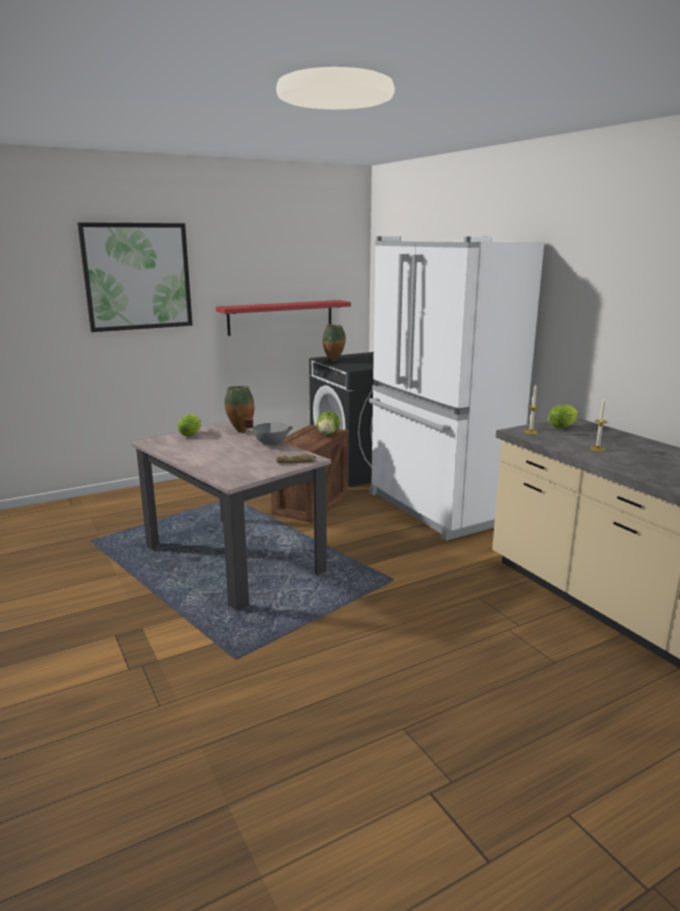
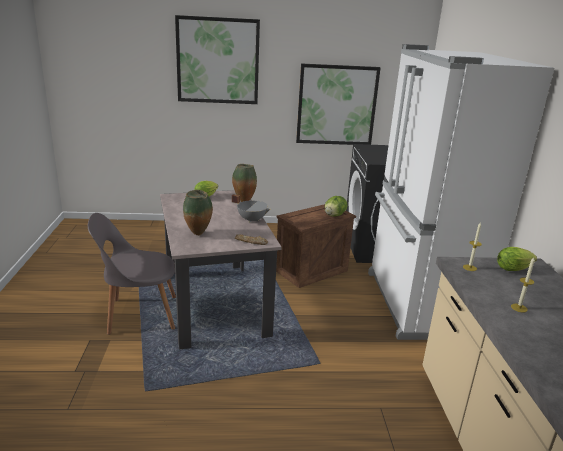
camera: 25 degrees right, 5 degrees up
red shelf [216,300,351,336] -> picture [296,63,381,145]
vase [323,324,346,361] -> vase moved to [183,190,213,235]
none -> grey chair [88,213,176,335]

